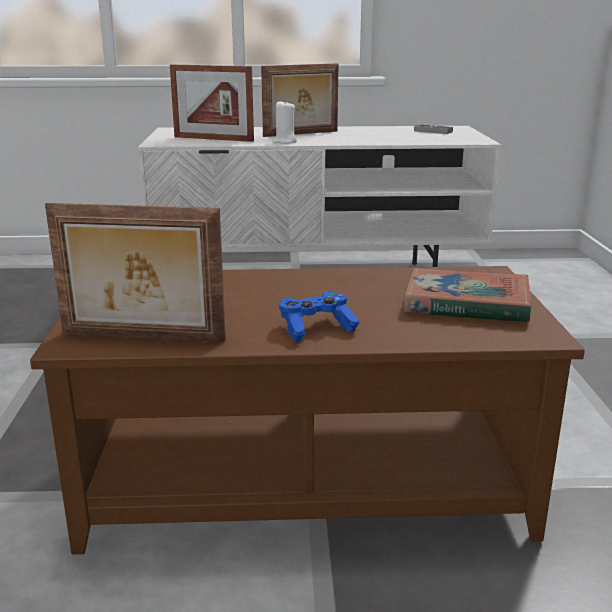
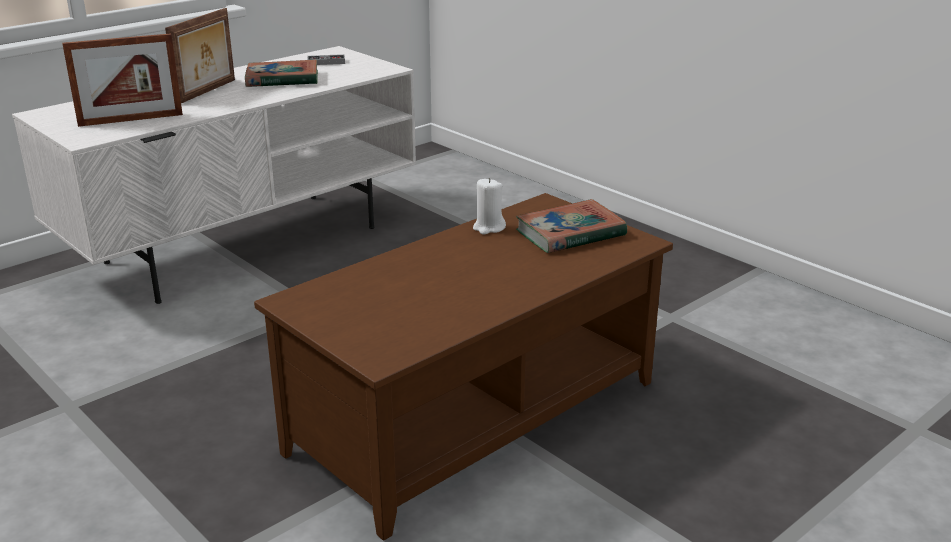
camera: 40 degrees left, 5 degrees up
picture frame [45,203,226,342] -> none
white candle [273,100,297,144] -> white candle moved to [473,178,506,235]
blue game controller [279,291,360,342] -> none
none -> book [245,59,318,87]

